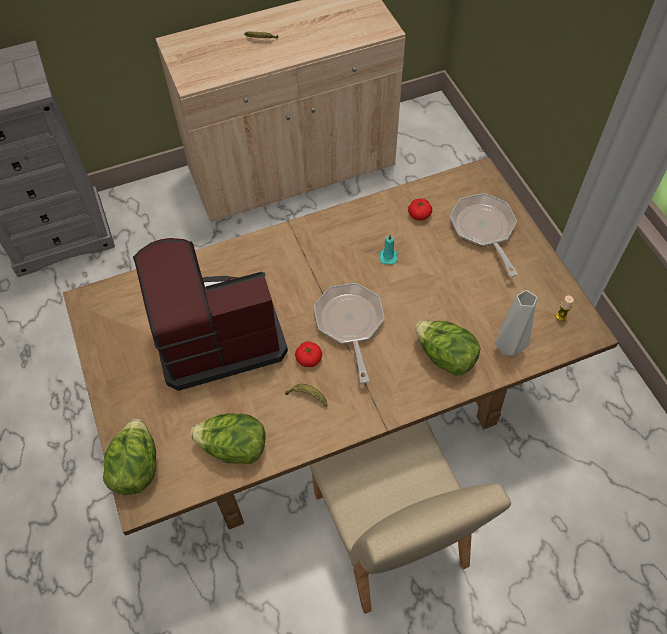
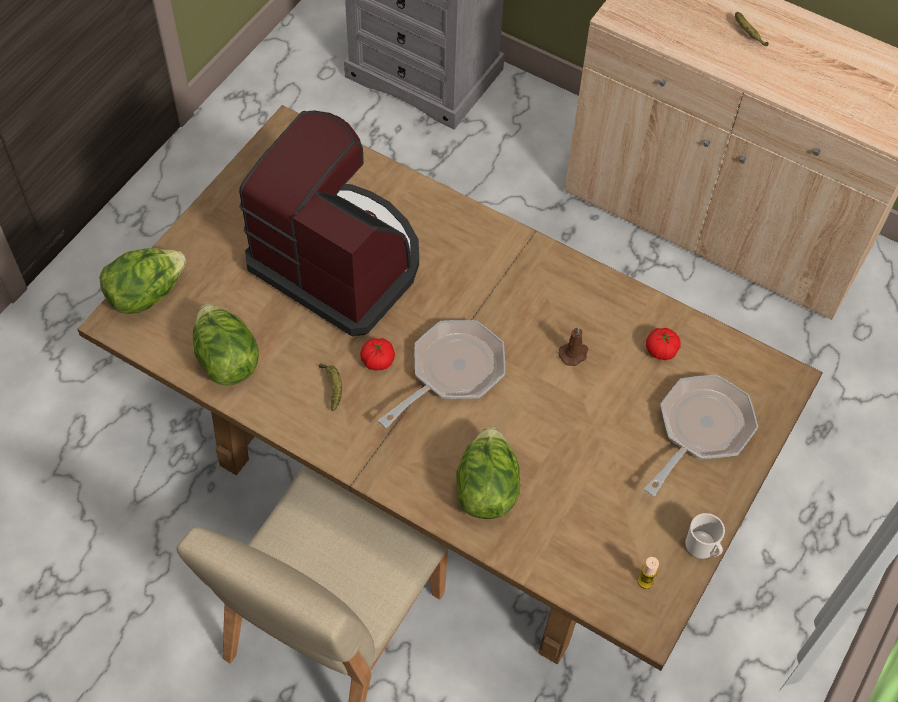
camera: 50 degrees right, 0 degrees up
turquoise candle [379,234,398,265] -> brown candle [559,326,588,366]
grey vase [495,290,537,356] -> none
none -> mug [685,513,725,559]

